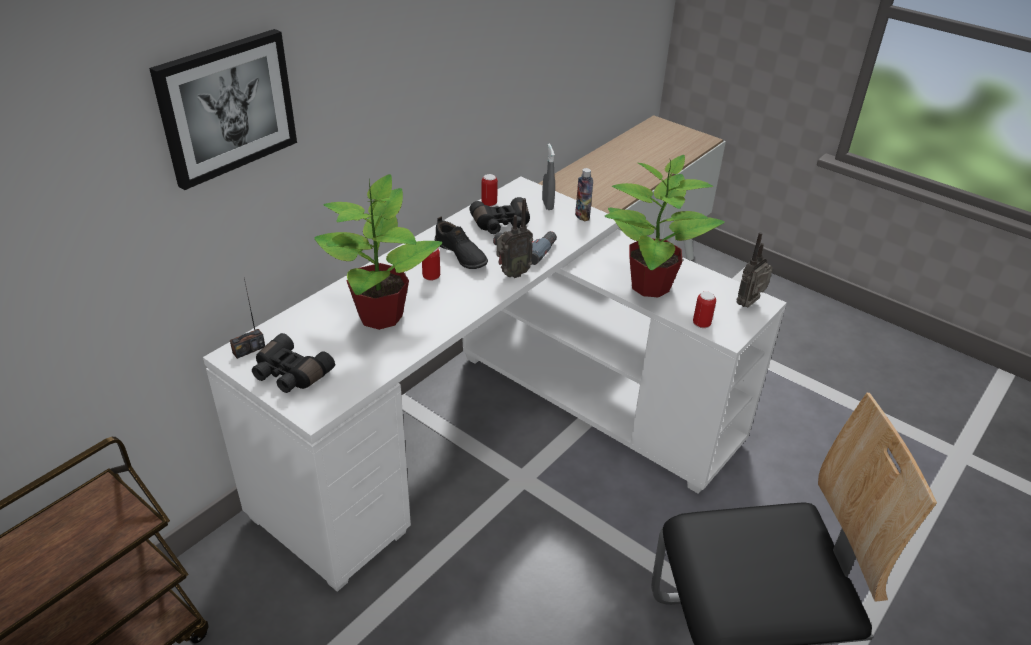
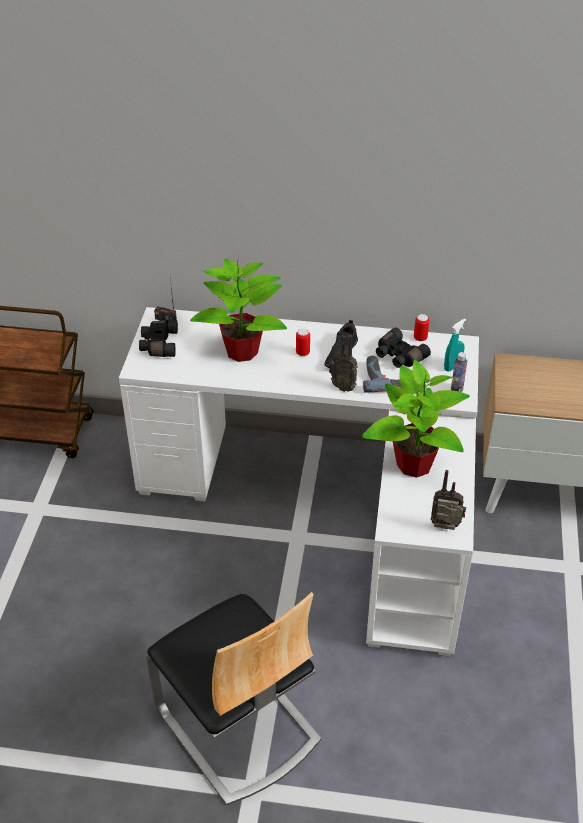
camera: 60 degrees right, 5 degrees up
picture [149,29,297,190] -> none
grey spray bottle [542,143,555,210] -> turquoise spray bottle [444,319,466,372]
can [693,292,716,328] -> none

